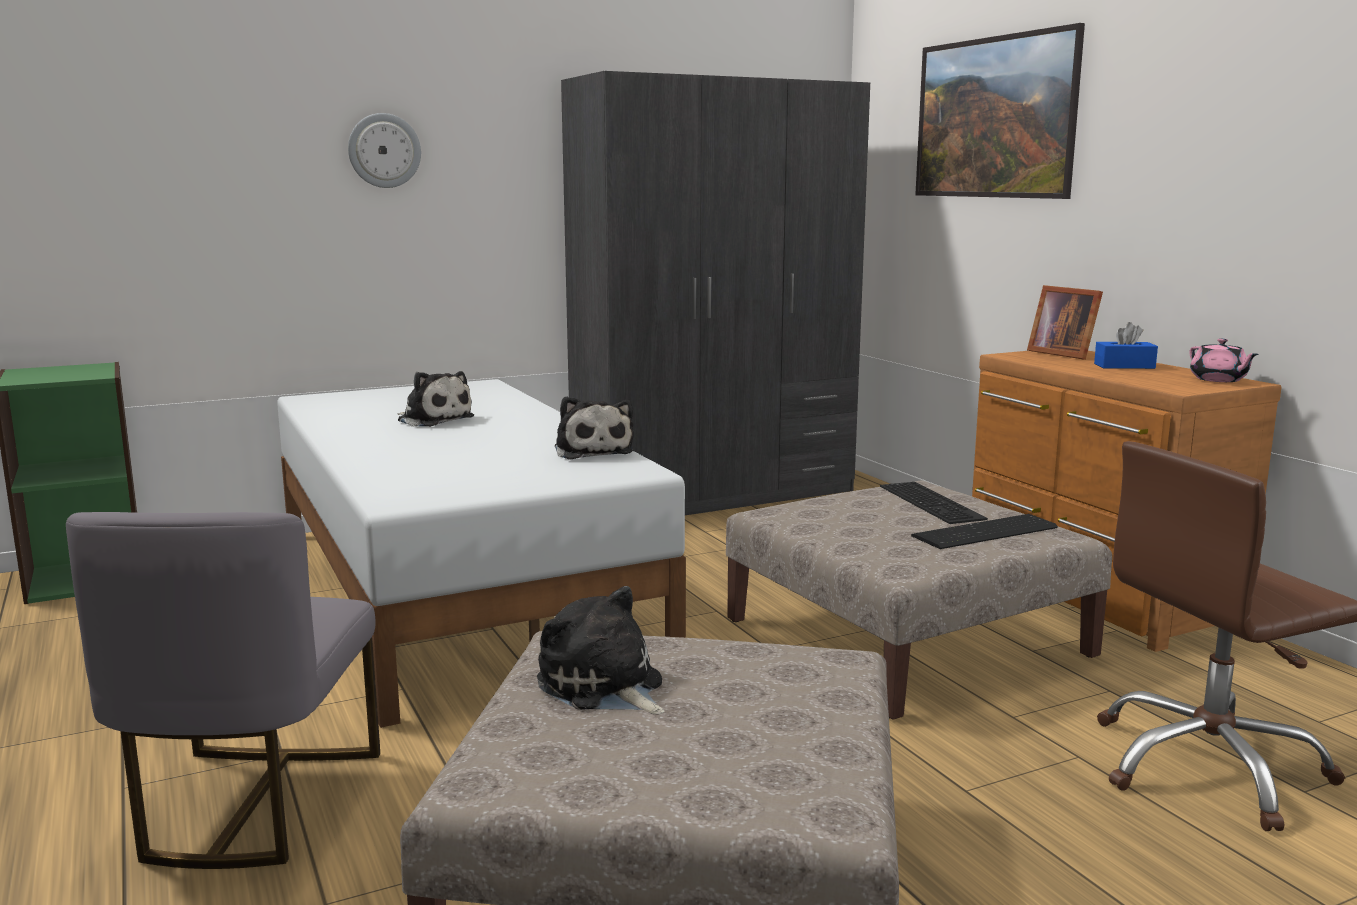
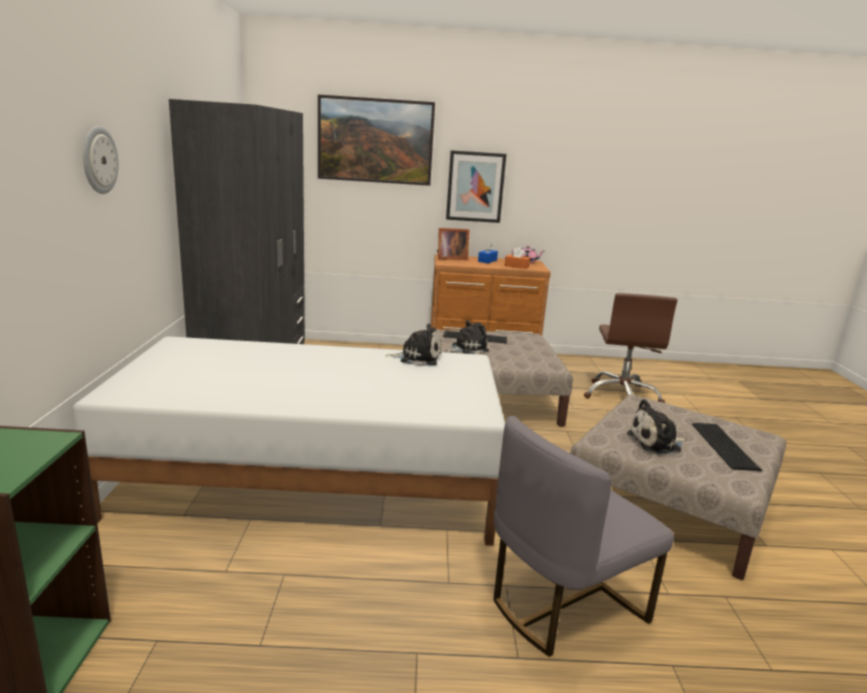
camera: 65 degrees left, 5 degrees up
grey chair [66,512,380,869] -> grey chair turned 120 degrees clockwise [494,416,674,657]
plush toy [397,371,474,427] -> plush toy moved to [446,320,489,354]
keyboard [911,514,1058,549] -> keyboard moved to [692,423,762,471]
none -> picture [446,150,506,223]
none -> orange tissue box [505,247,530,269]

